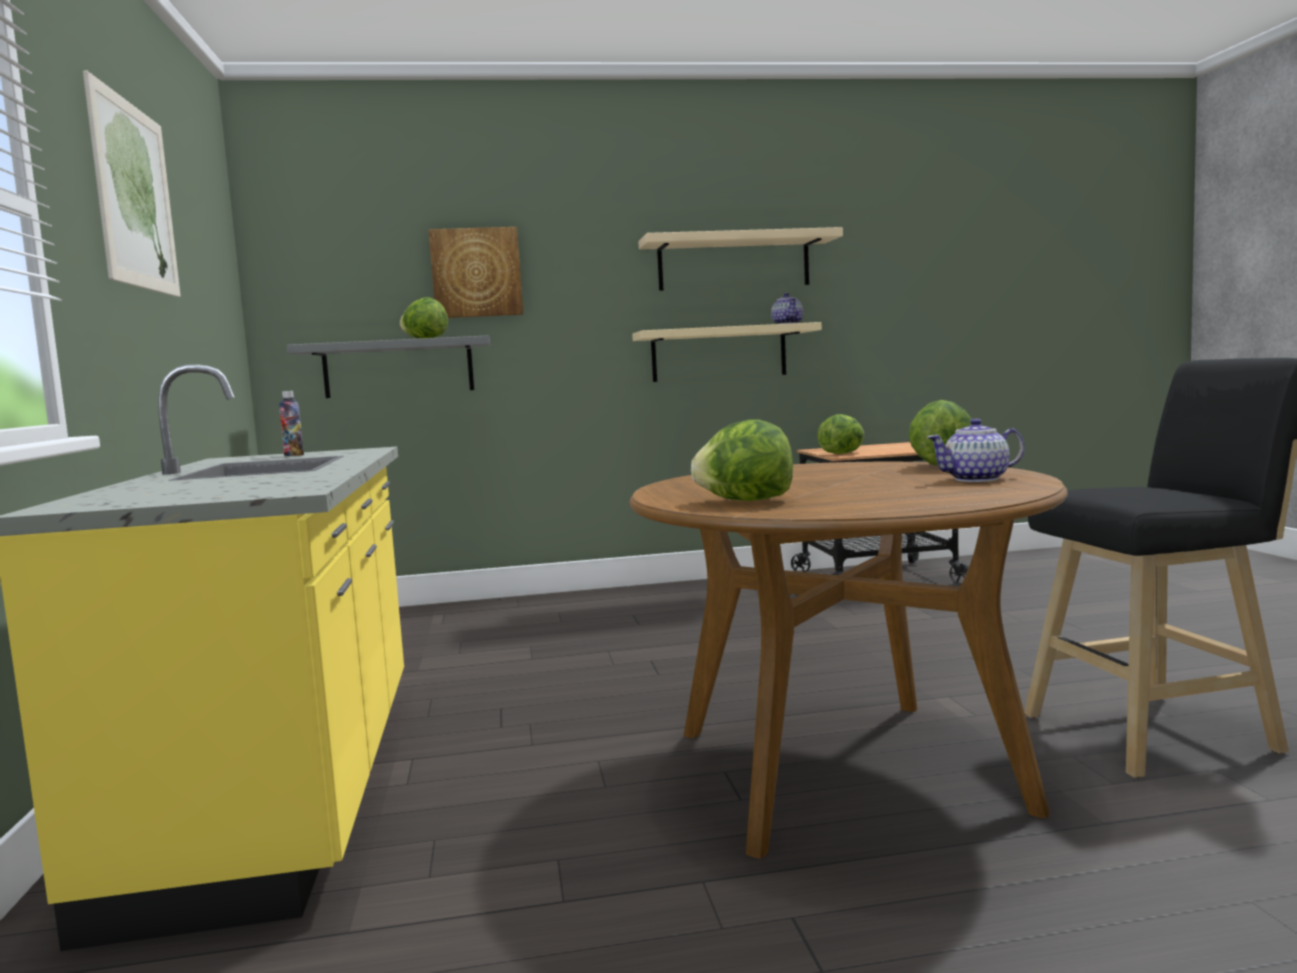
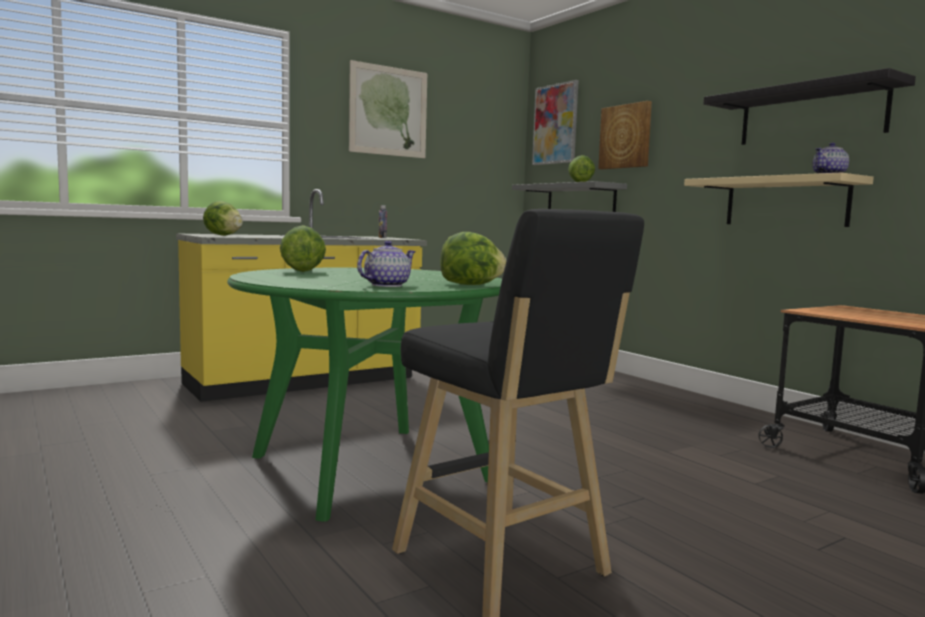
camera: 65 degrees right, 0 degrees up
brown dining table [629,462,1068,859] -> green dining table [227,268,502,522]
beige shelf [638,227,843,291] -> black shelf [703,68,916,145]
lettuce [817,414,864,454] -> lettuce moved to [203,201,243,236]
teapot [927,419,1025,482] -> teapot turned 75 degrees clockwise [357,241,416,287]
none -> picture [532,80,579,165]

